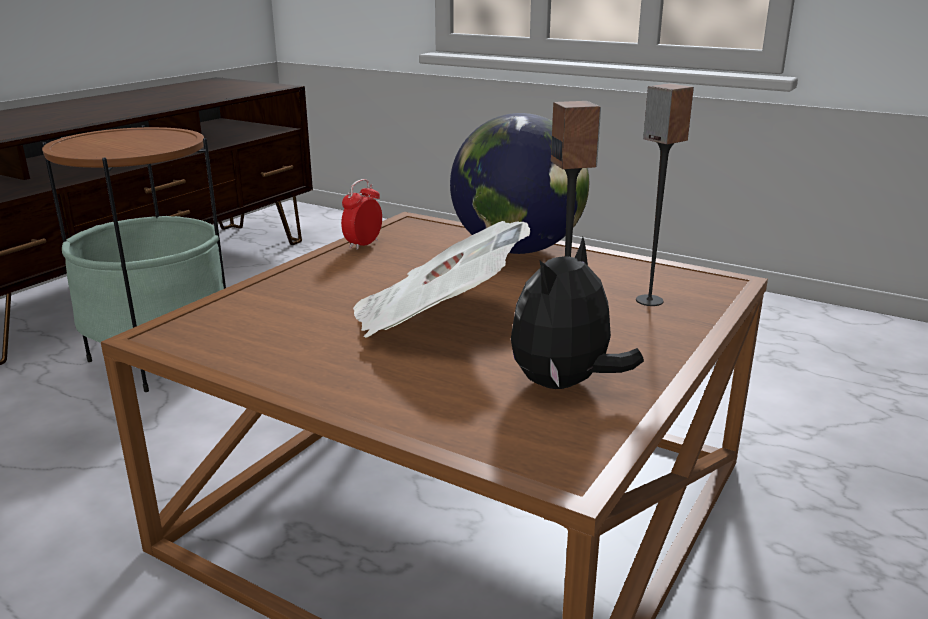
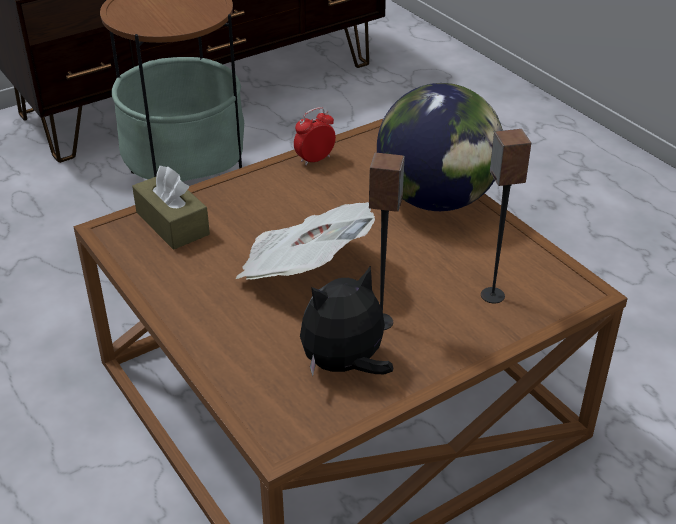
camera: 25 degrees right, 15 degrees up
none -> brown tissue box [132,166,210,250]

